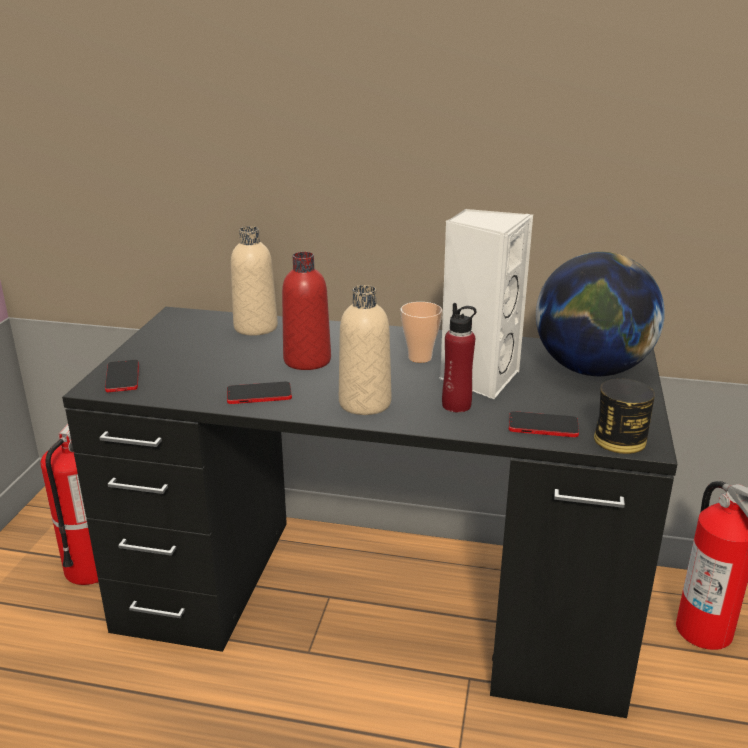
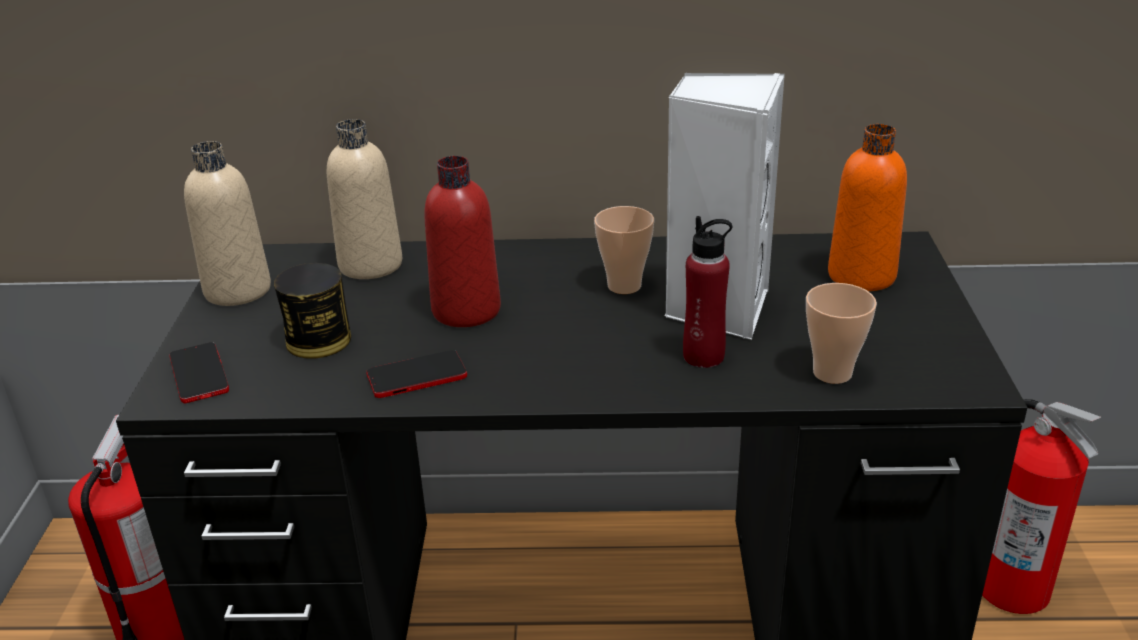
camera: 10 degrees left, 5 degrees up
beige bottle [339,285,391,415] -> beige bottle moved to [184,141,271,306]
phone [509,411,579,437] -> cup [806,283,877,384]
globe [536,252,665,376] -> orange bottle [828,124,907,291]
can [594,379,655,454] -> can moved to [274,263,351,359]

